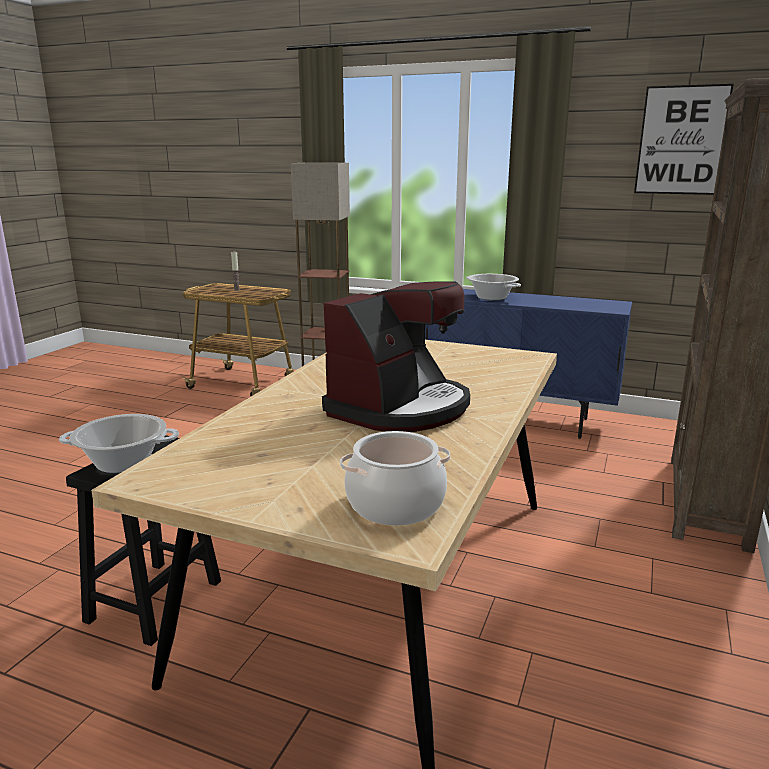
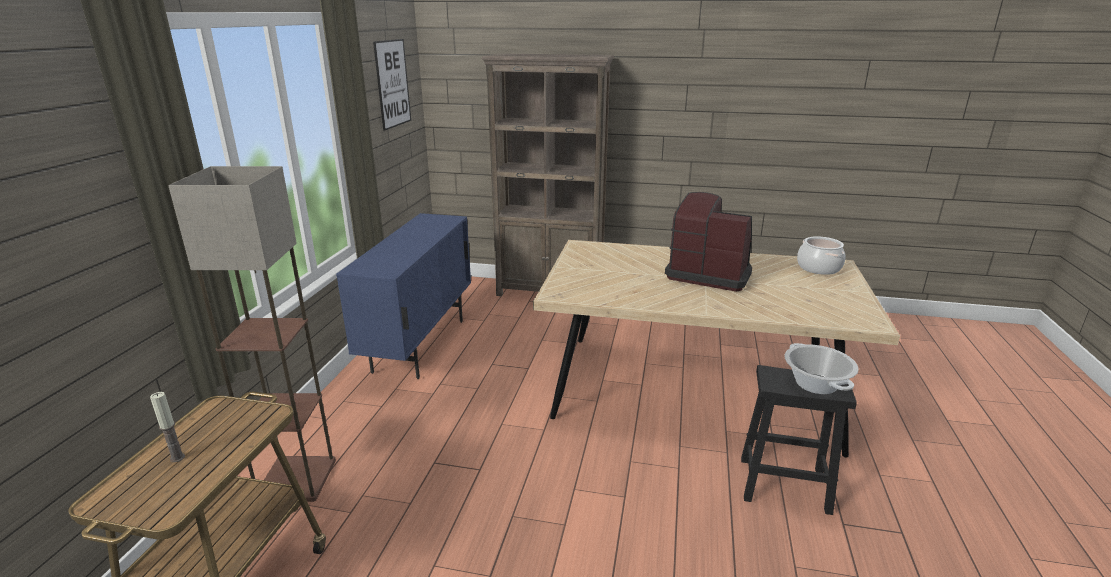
camera: 100 degrees left, 5 degrees up
cooking pot [466,274,521,301] -> none

